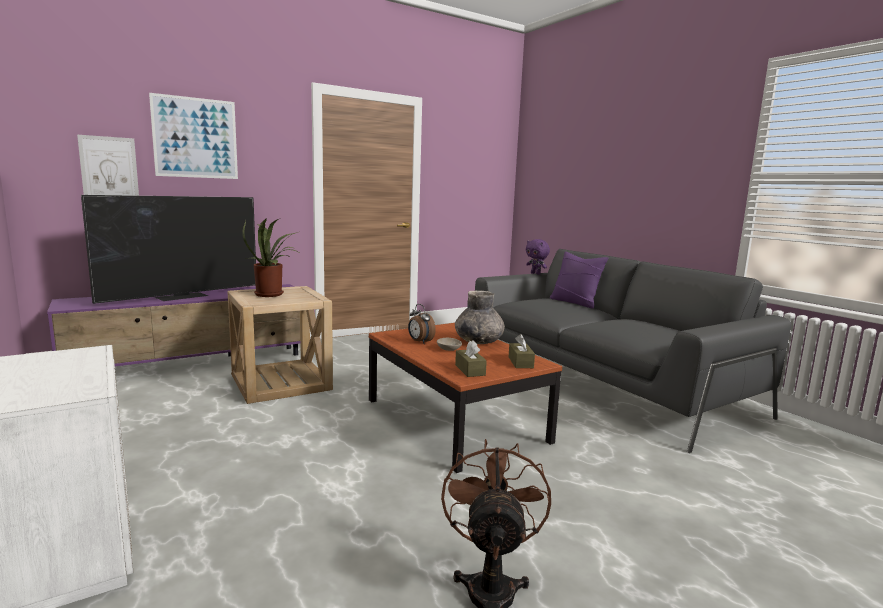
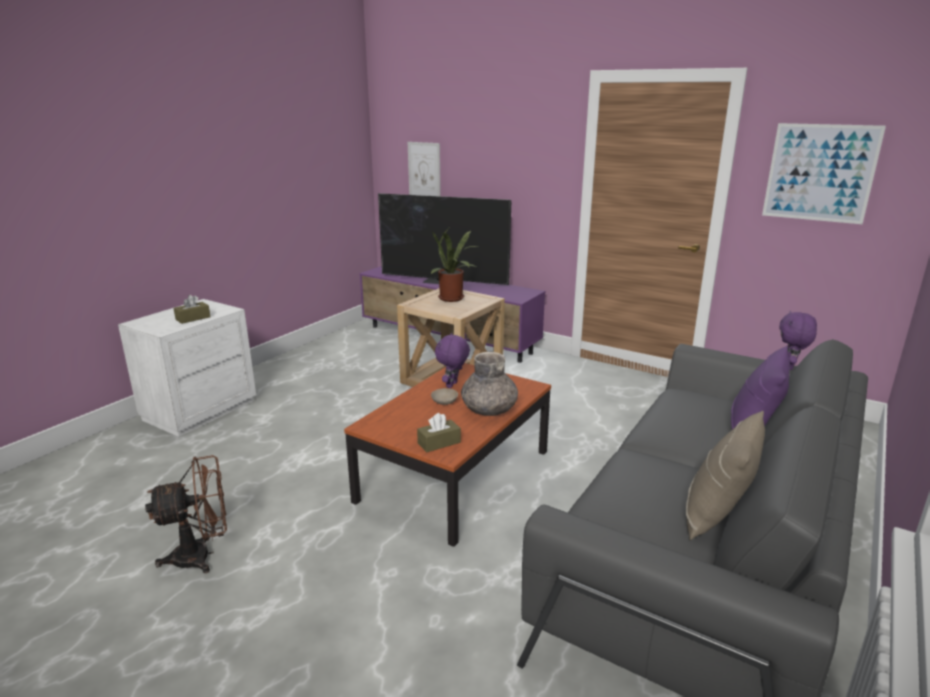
camera: 65 degrees right, 10 degrees up
picture [149,93,238,179] -> picture moved to [762,123,886,224]
alarm clock [408,304,436,343] -> purple plush toy [435,333,470,388]
brown tissue box [455,340,487,377] -> brown tissue box moved to [174,295,211,324]
none -> beige pillow [686,411,765,540]

